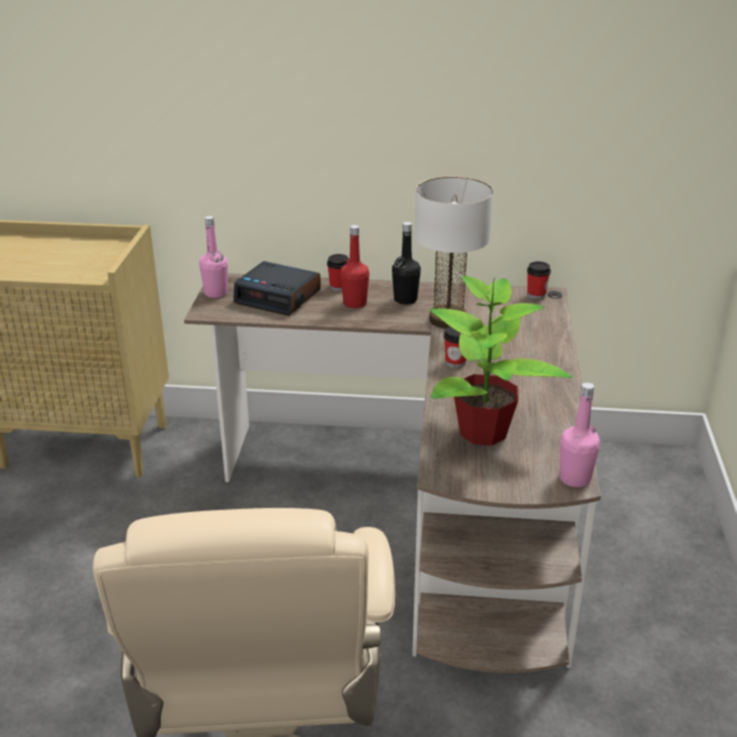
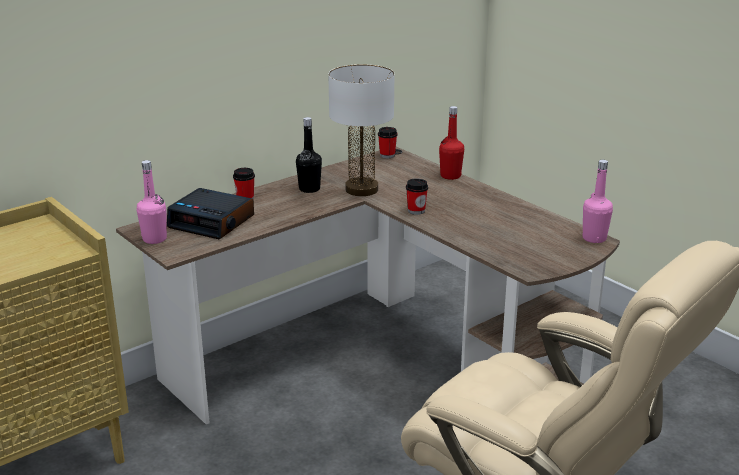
camera: 45 degrees left, 5 degrees down
alarm clock [233,261,321,316] -> alarm clock turned 45 degrees clockwise [167,188,254,240]
red bottle [340,225,369,308] -> red bottle moved to [439,106,464,180]
potted plant [430,276,573,446] -> none

